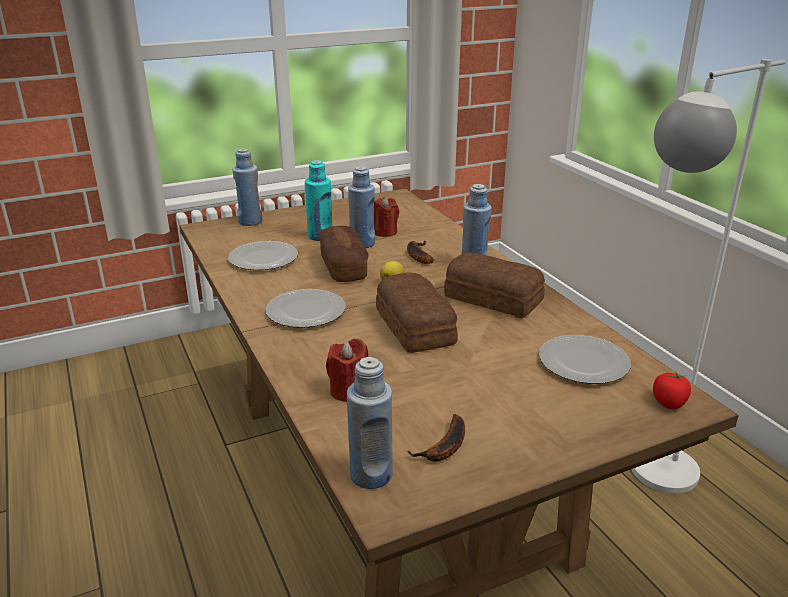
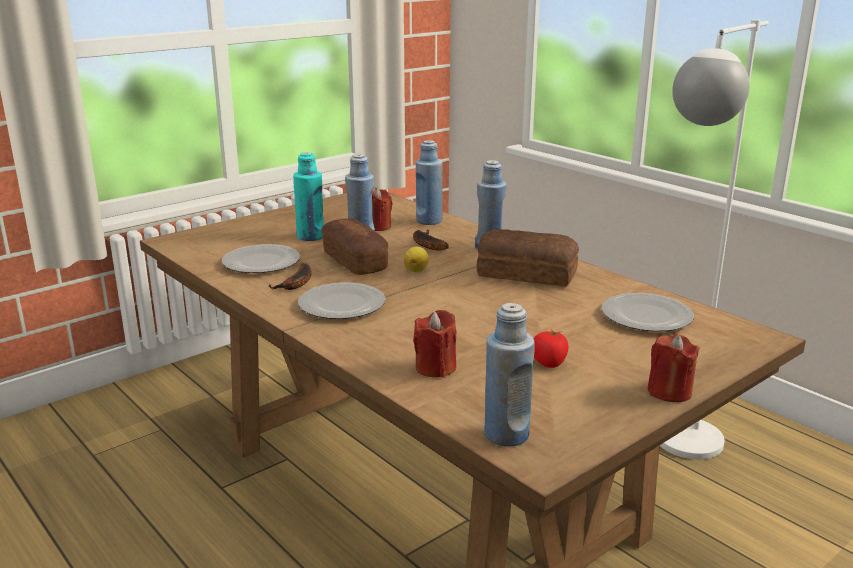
camera: 15 degrees left, 5 degrees down
blue bottle [232,149,263,226] -> blue bottle moved to [416,140,443,225]
bread [376,273,458,353] -> none
banana [407,414,465,461] -> banana moved to [268,263,312,290]
tomato [653,372,691,410] -> tomato moved to [534,329,568,368]
none -> red candle [647,334,700,402]

